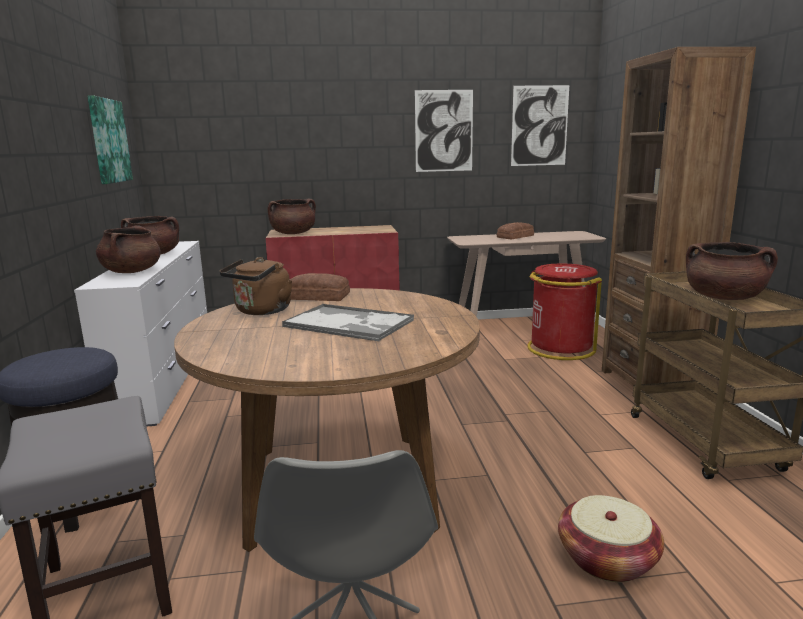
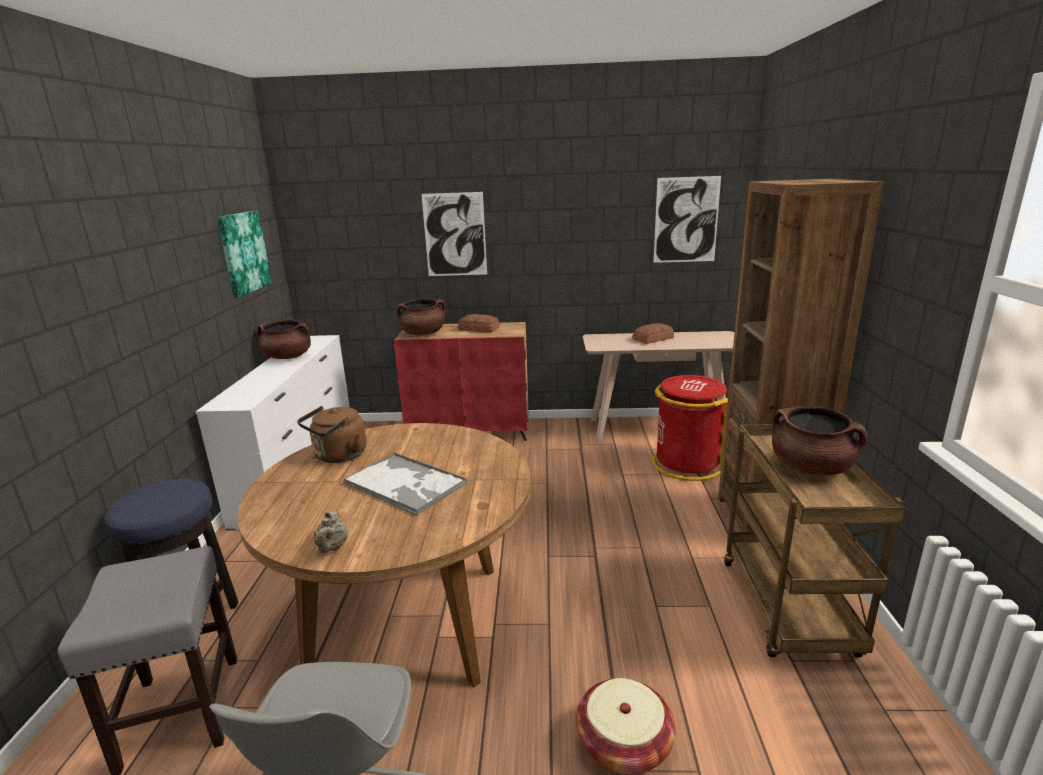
camera: 10 degrees right, 5 degrees up
brown cooking pot [96,225,161,273] -> none
bread [290,273,350,301] -> bread moved to [458,314,500,333]
picture [415,90,473,172] -> picture moved to [422,192,487,276]
none -> beige teapot [314,511,348,553]

